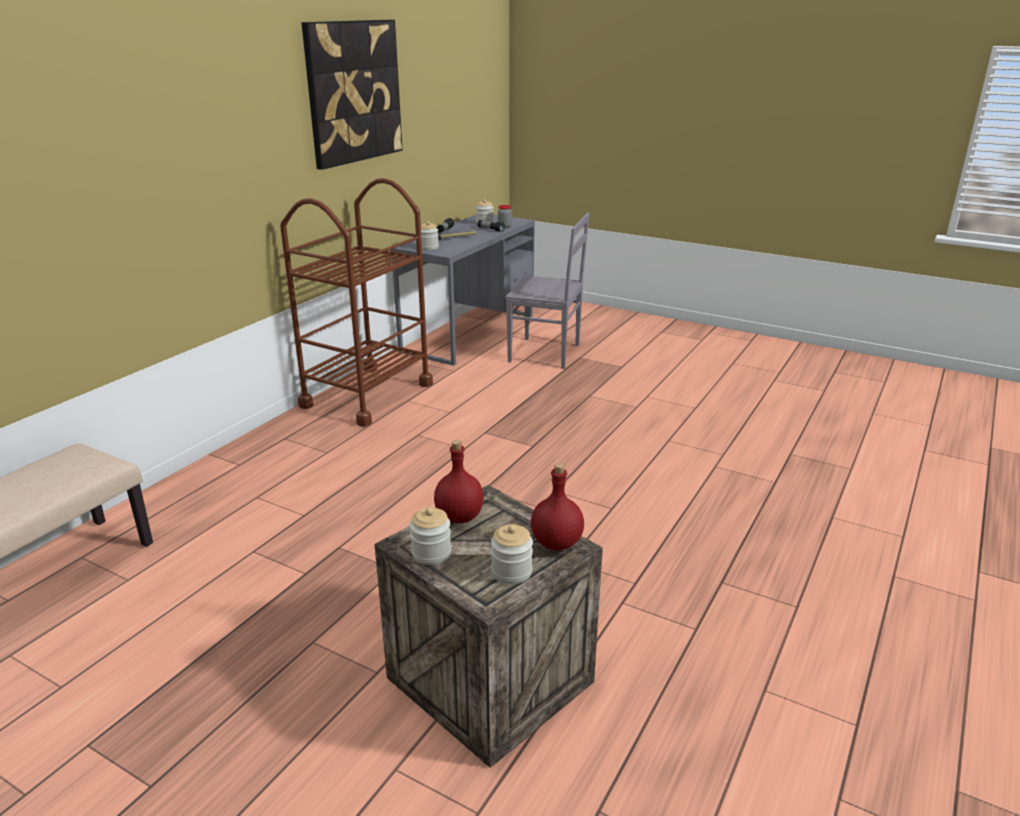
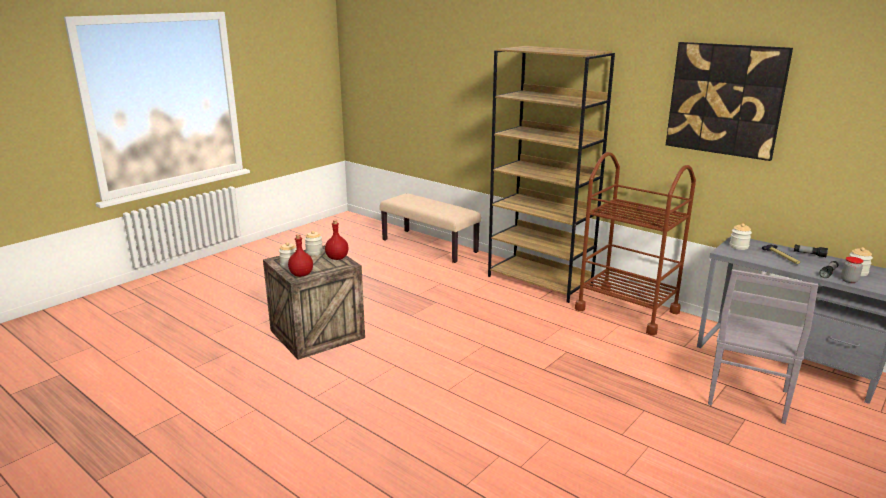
camera: 100 degrees right, 5 degrees down
none -> brown bookcase [488,46,615,303]

